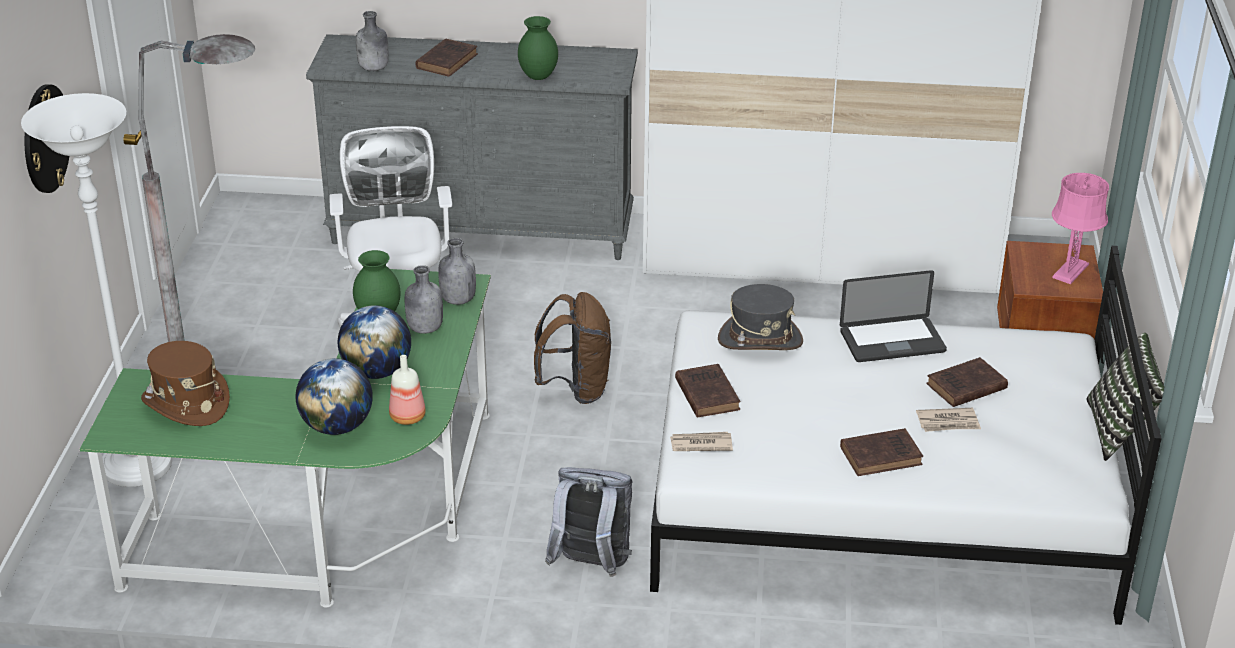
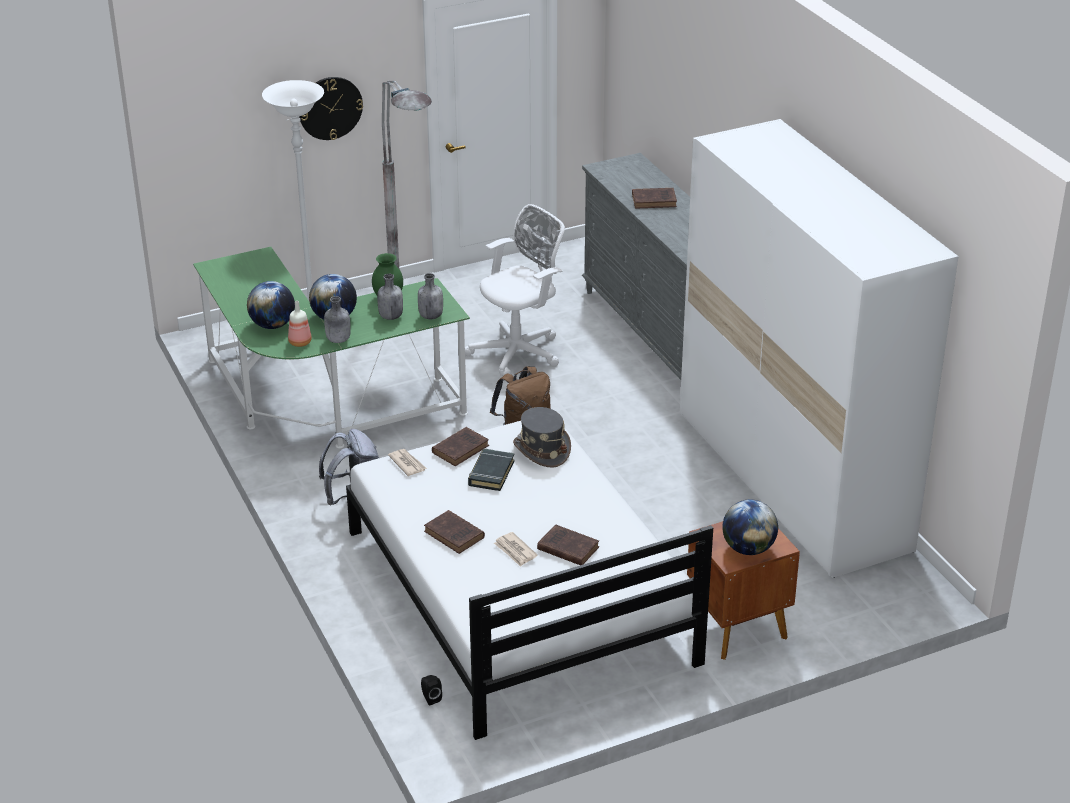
camera: 60 degrees right, 0 degrees up
brown hat [141,341,230,426] -> none
grey bottle [356,11,389,71] -> grey bottle moved to [324,296,351,343]
green vase [518,16,558,80] -> none
laptop [840,270,947,362] -> none
pink table lamp [1052,173,1109,284] -> globe [722,499,778,555]
pillow [1086,333,1165,461] -> none
none -> black speaker [421,675,442,705]
none -> black book [468,449,515,491]

